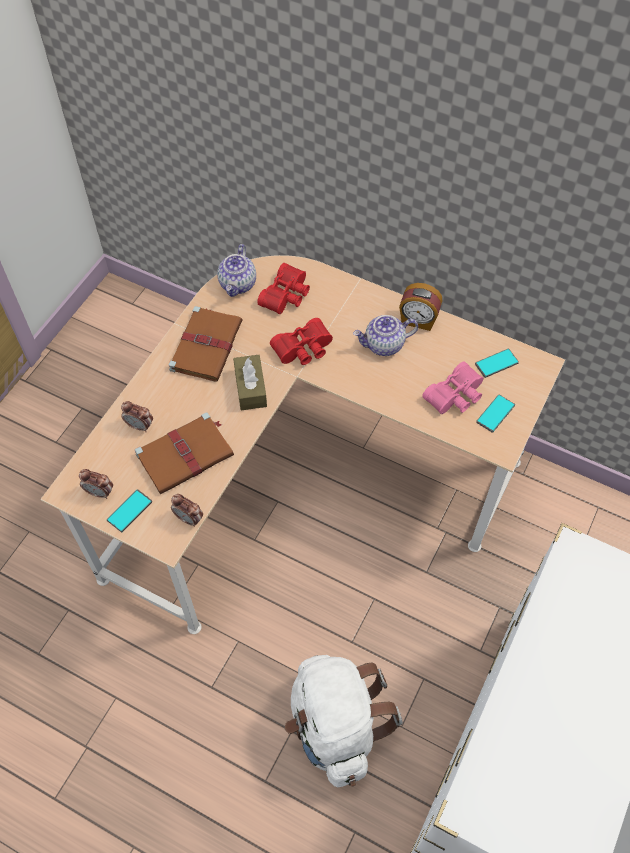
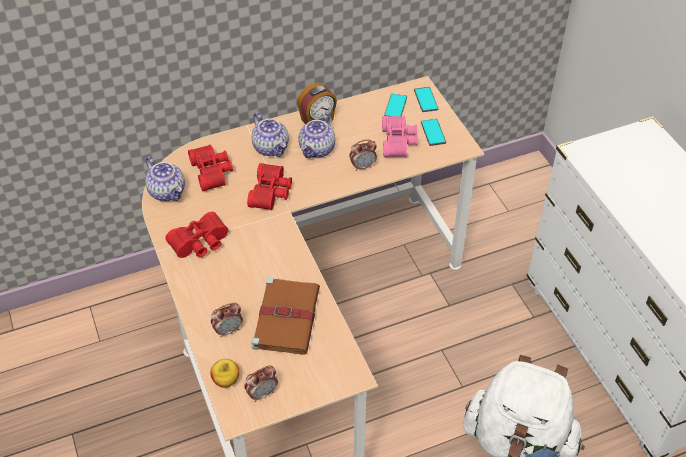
camera: 50 degrees left, 10 degrees down
phone [107,489,152,532] -> phone moved to [414,87,438,112]
brown book [168,306,243,382] -> red binoculars [165,212,228,258]
alarm clock [171,494,203,527] -> alarm clock moved to [349,139,377,171]
brown tissue box [233,355,267,410] -> none
none -> apple [210,359,240,388]
none -> teapot [252,113,289,157]

